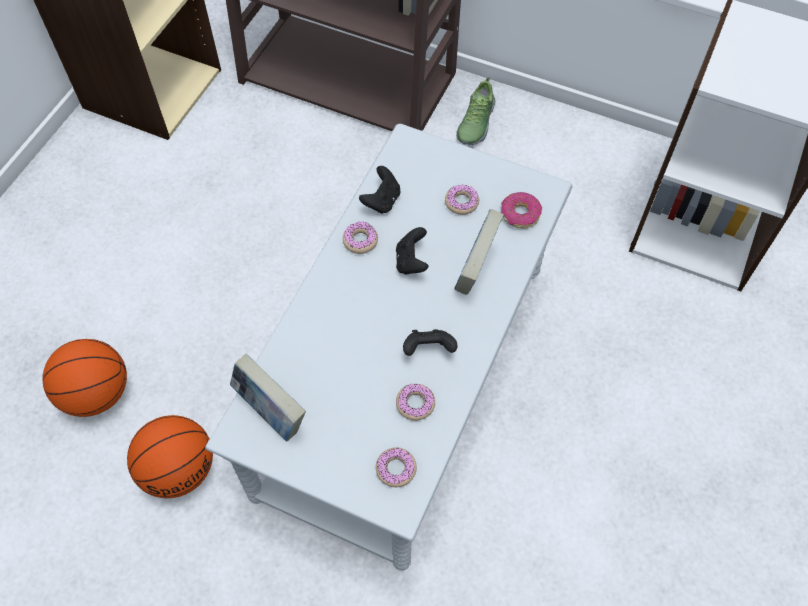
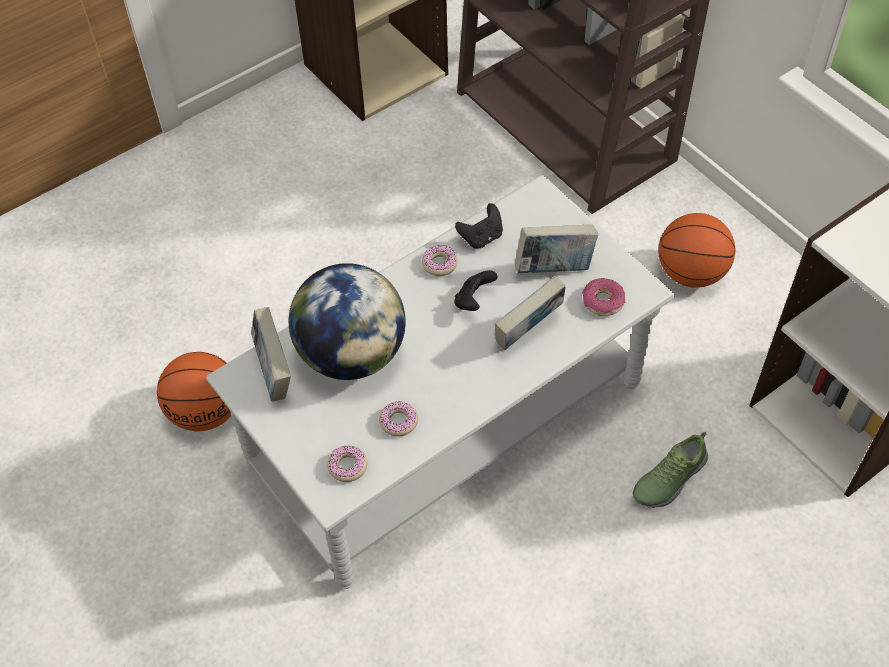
camera: 30 degrees right, 5 degrees down
basketball [42,339,127,417] -> basketball moved to [658,213,736,288]
black game controller [403,329,457,356] -> none
donut [445,184,479,215] -> book [515,224,598,273]
shoe [456,77,495,145] -> shoe moved to [633,432,708,508]
none -> globe [289,263,406,380]

